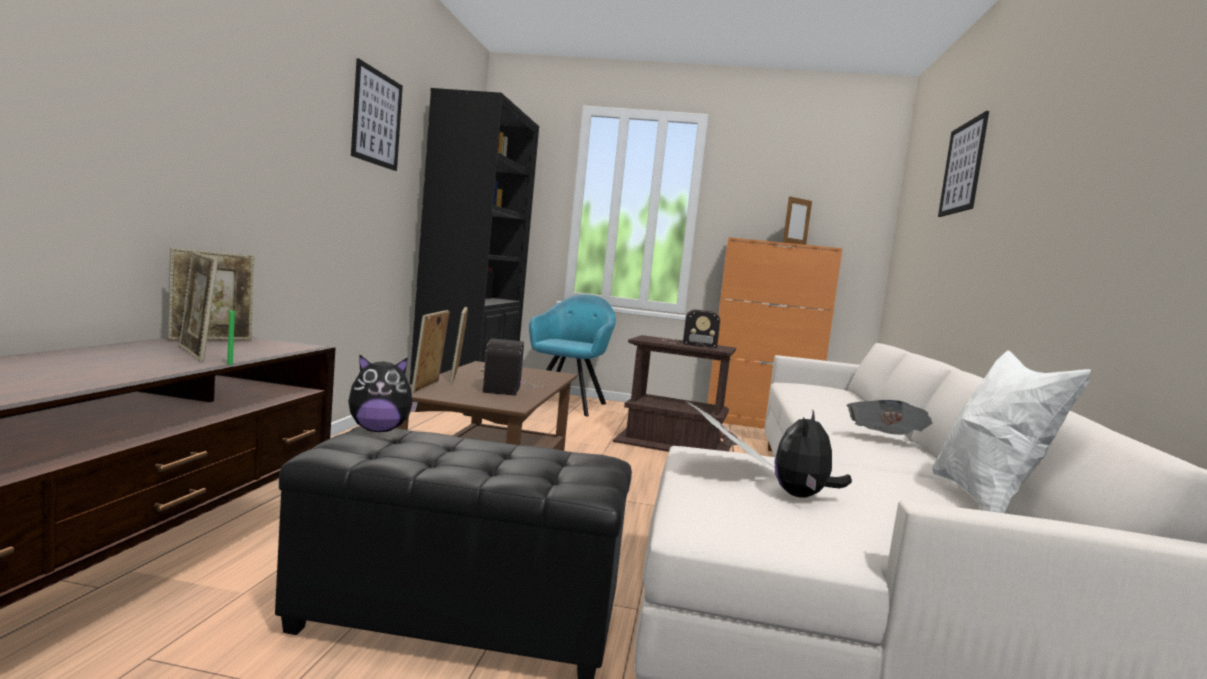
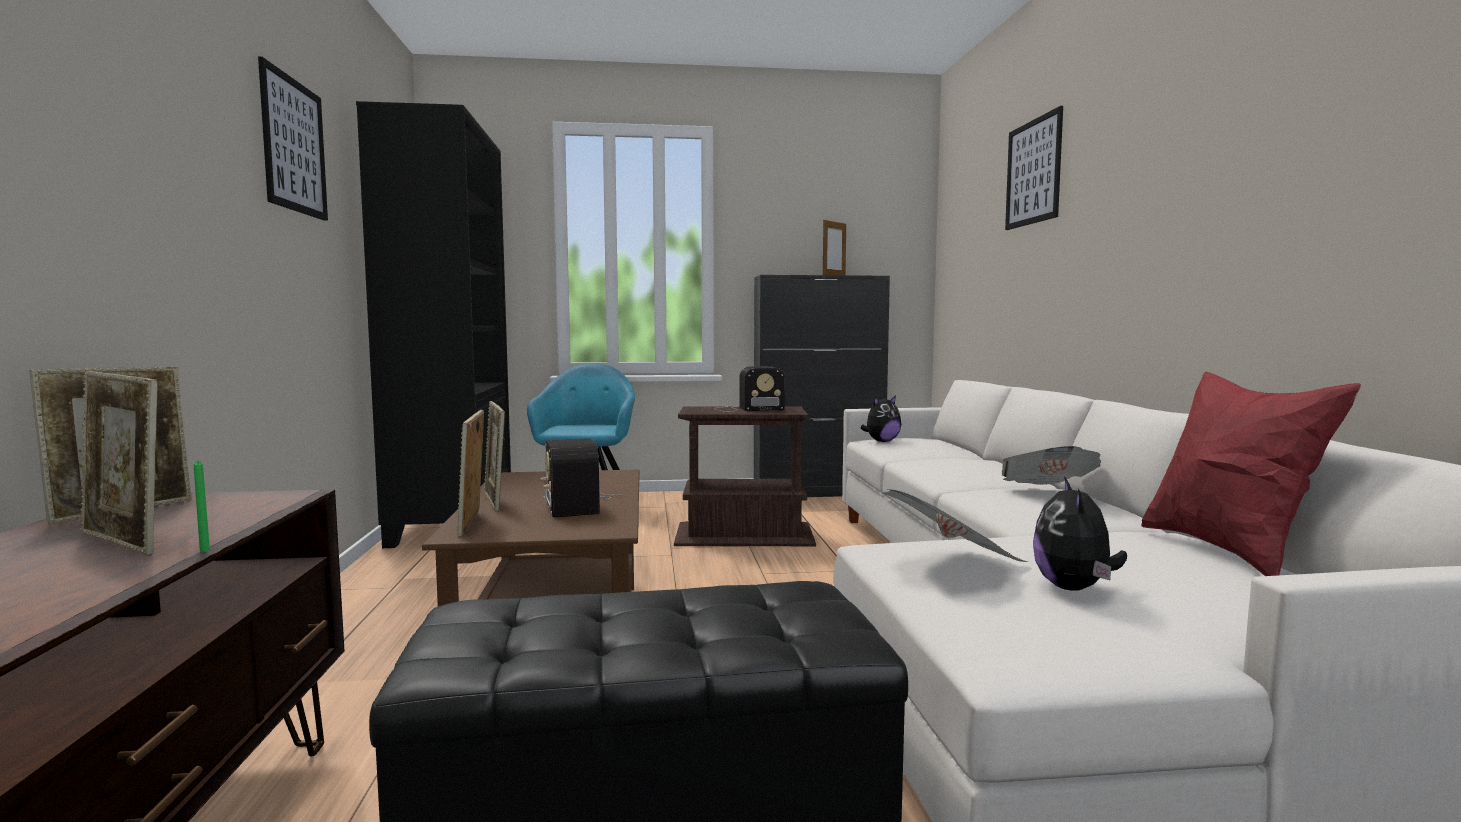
camera: 15 degrees left, 0 degrees up
plush toy [348,355,418,432] -> plush toy moved to [861,395,901,442]
orange cabinet [707,237,843,429] -> black cabinet [754,275,890,497]
white pillow [932,350,1091,513] -> red pillow [1141,372,1361,576]

